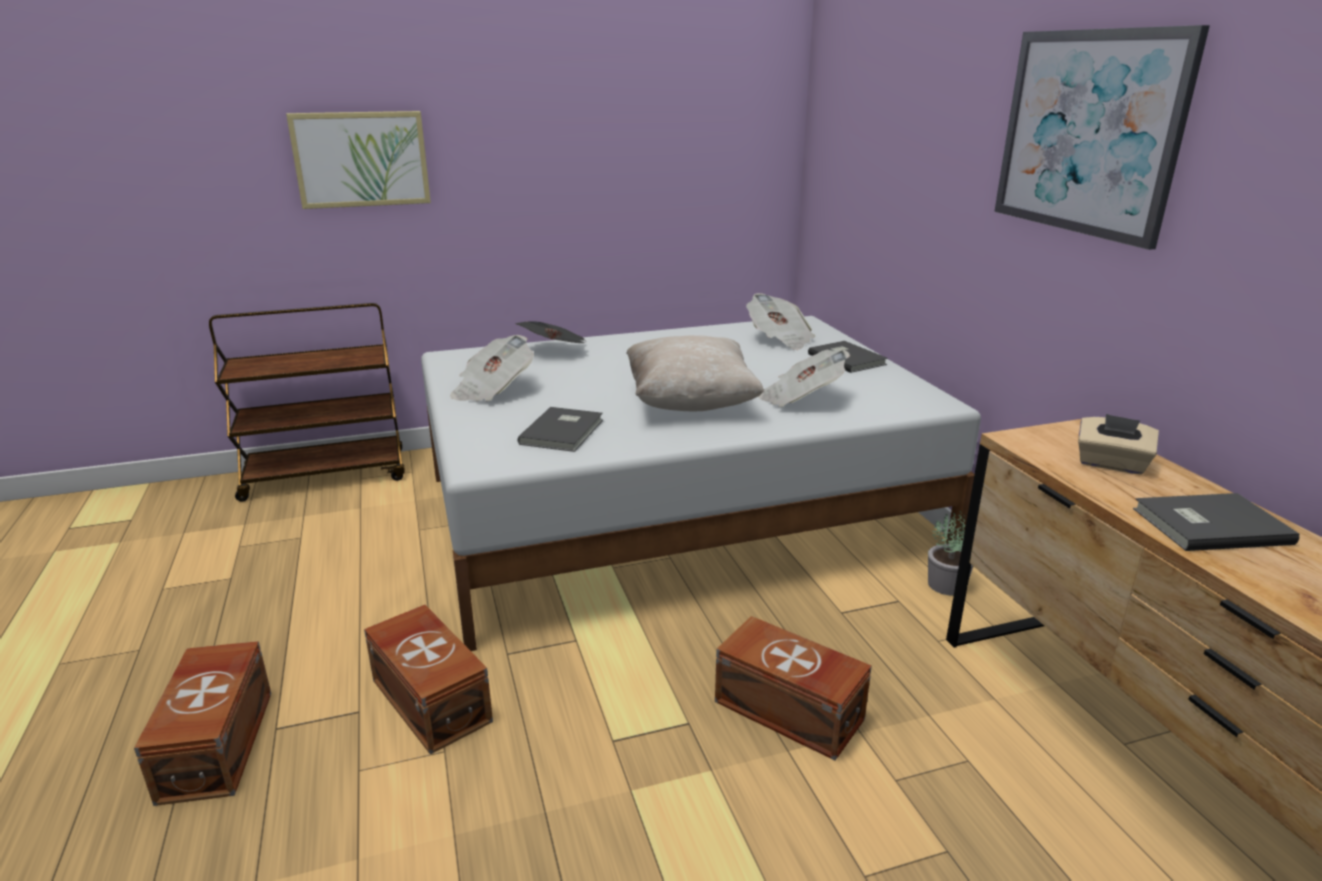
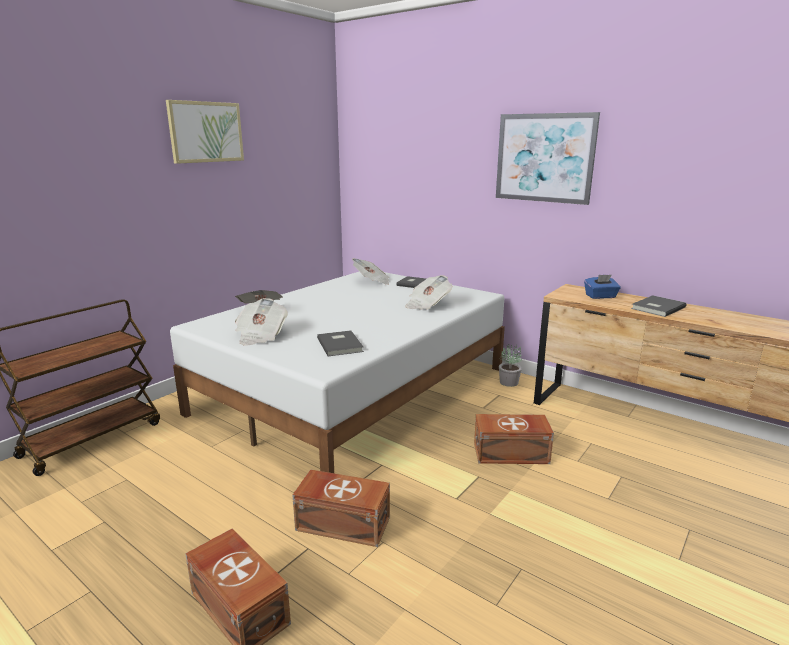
camera: 35 degrees left, 5 degrees down
picture [286,111,431,209] -> picture moved to [166,100,244,164]
beige pillow [626,335,764,411] -> none
beige tissue box [1078,414,1159,475] -> blue tissue box [584,275,621,299]

